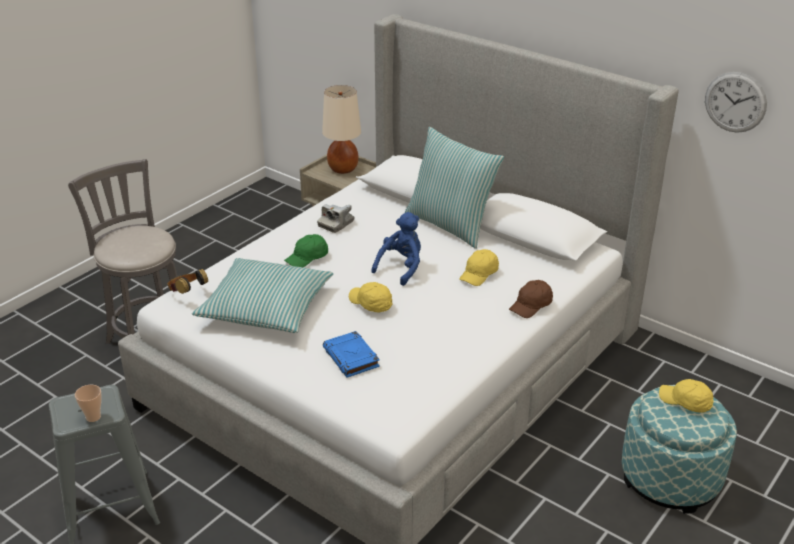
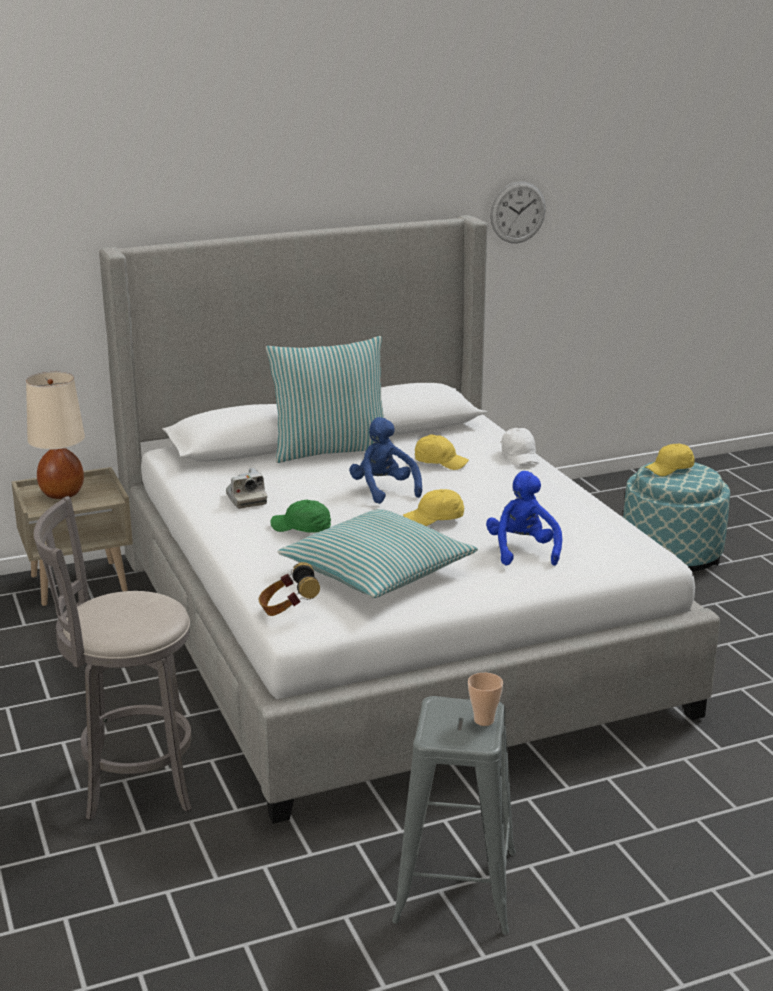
camera: 60 degrees left, 10 degrees down
green cap [284,234,328,267] -> green cap turned 120 degrees clockwise [271,500,331,532]
blue book [323,331,380,378] -> blue plush toy [486,471,562,566]
yellow cap [459,249,499,286] -> yellow cap turned 45 degrees counterclockwise [415,434,469,470]
brown cap [509,280,553,318] -> white cap [502,428,539,466]

